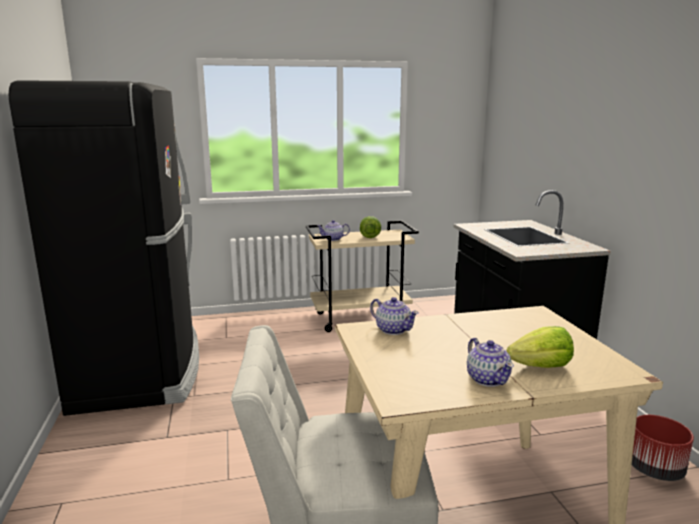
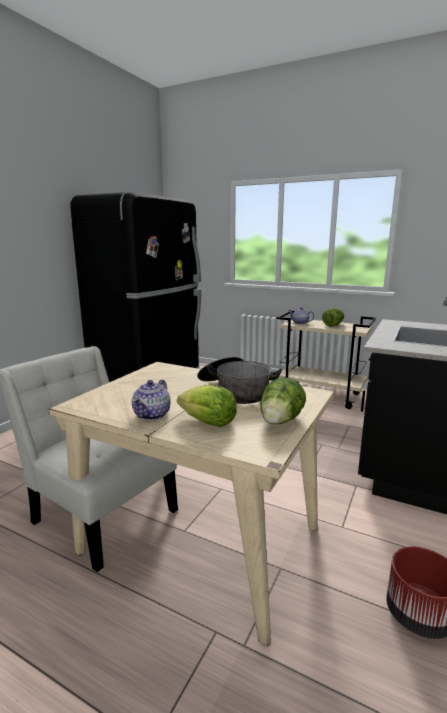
camera: 40 degrees right, 0 degrees up
teapot [370,297,419,335] -> none
none -> cooking pot [197,357,282,404]
none -> lettuce [260,377,306,424]

